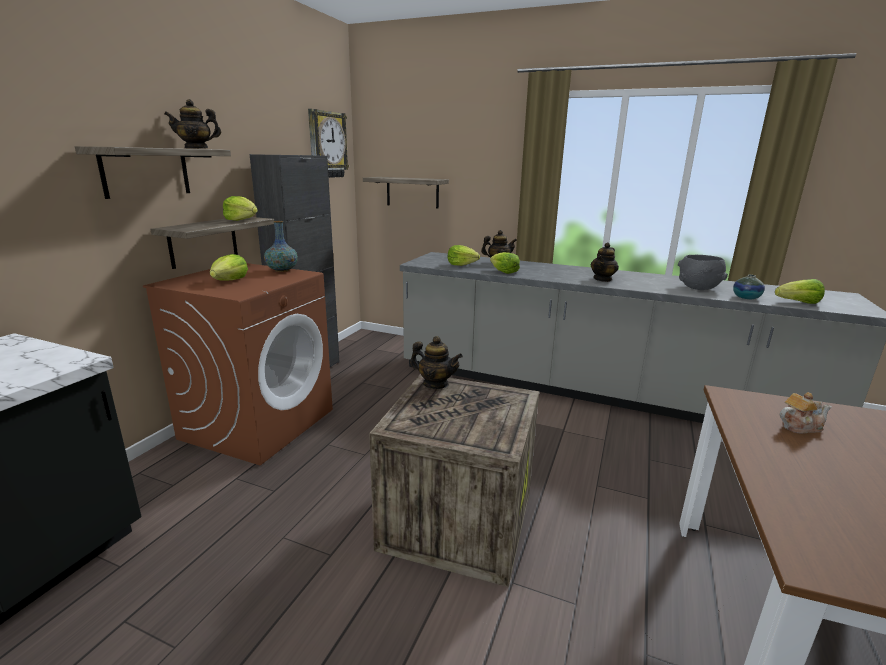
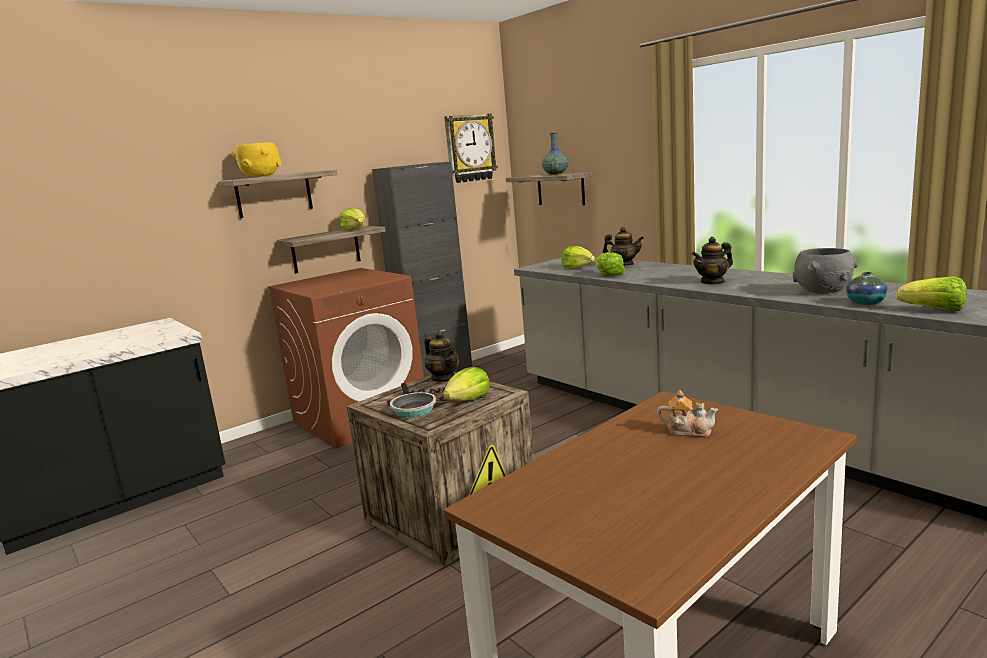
camera: 30 degrees right, 5 degrees down
teapot [164,99,221,149] -> none
lettuce [210,254,248,281] -> lettuce moved to [443,367,490,401]
vase [264,221,298,272] -> vase moved to [542,132,568,175]
none -> yellow bowl [232,142,281,177]
none -> frying pan [390,383,436,418]

